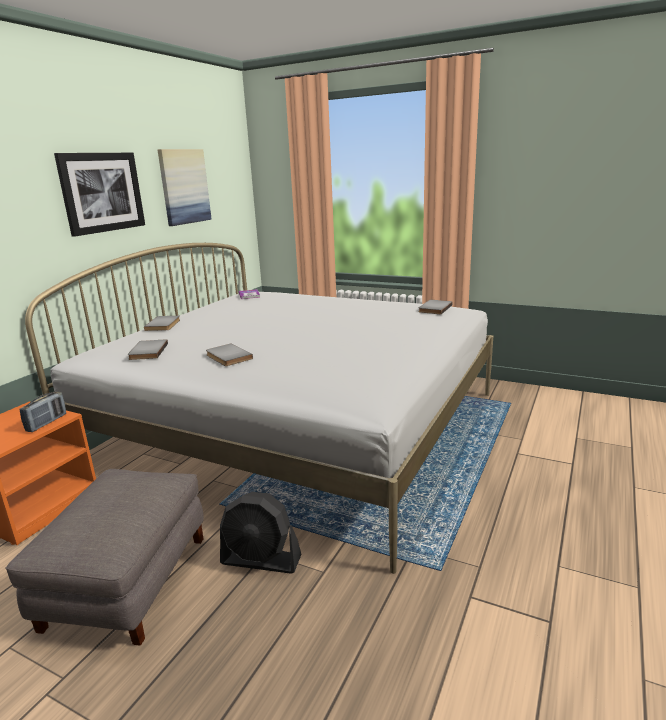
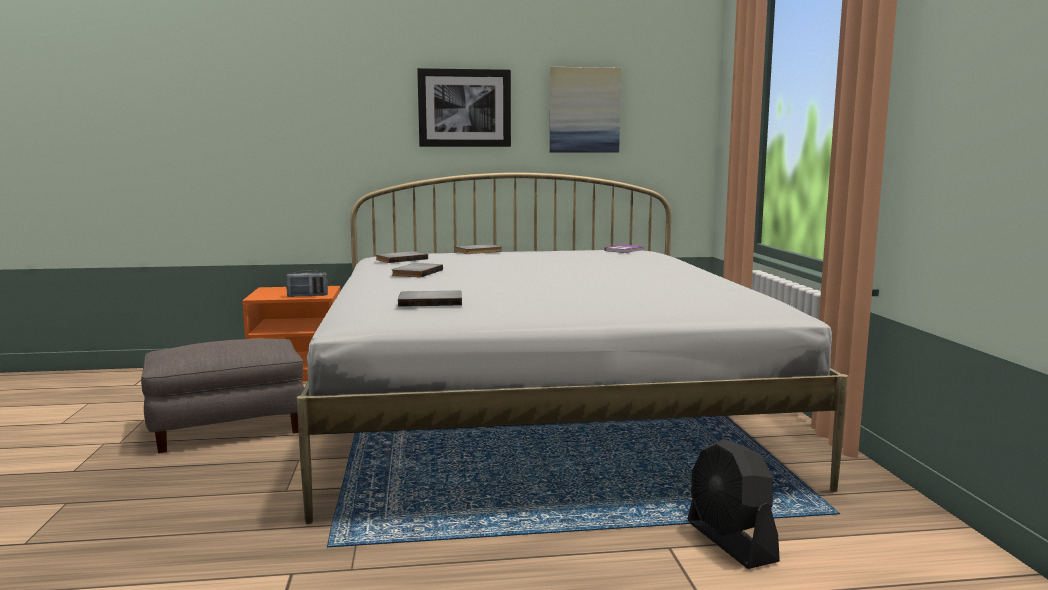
camera: 55 degrees right, 10 degrees down
black fan [220,492,302,574] -> black fan moved to [687,439,780,569]
grey book [419,300,453,314] -> grey book moved to [398,291,462,307]

